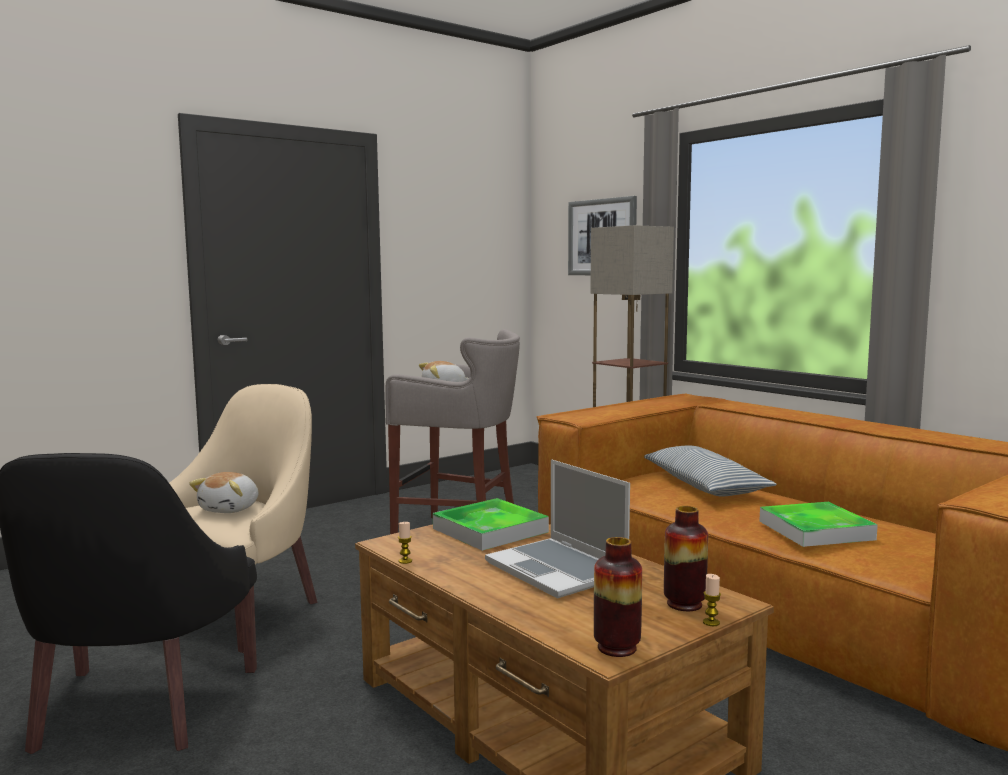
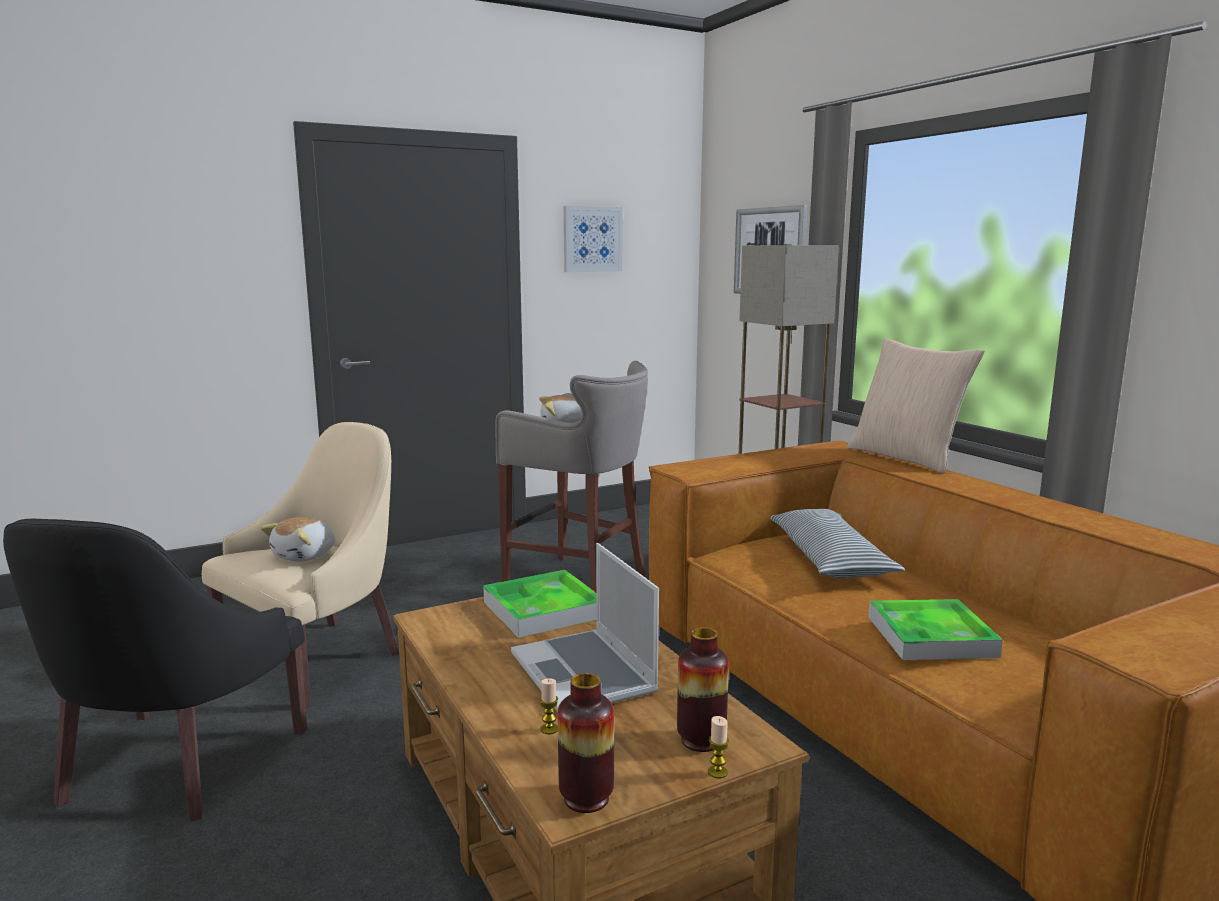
camera: 10 degrees right, 5 degrees up
candle [398,522,412,564] -> candle moved to [539,678,558,734]
none -> picture [564,206,623,272]
none -> beige pillow [847,339,985,473]

